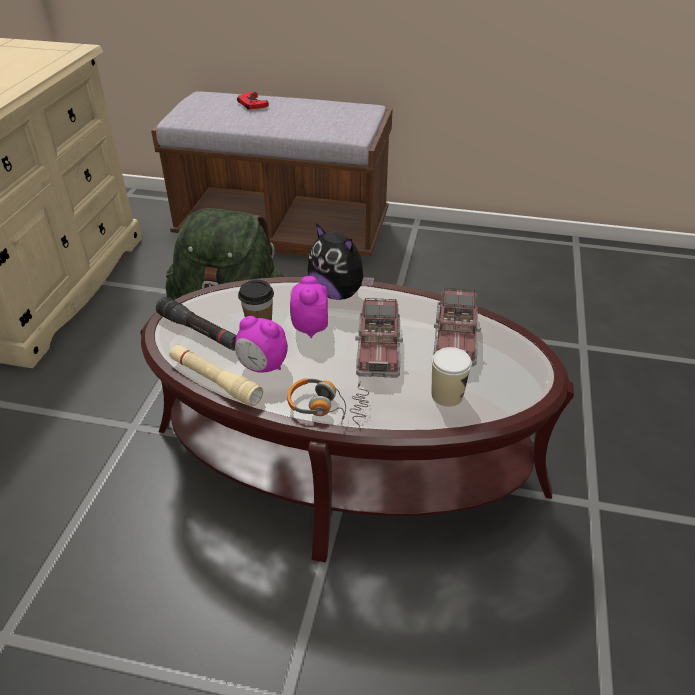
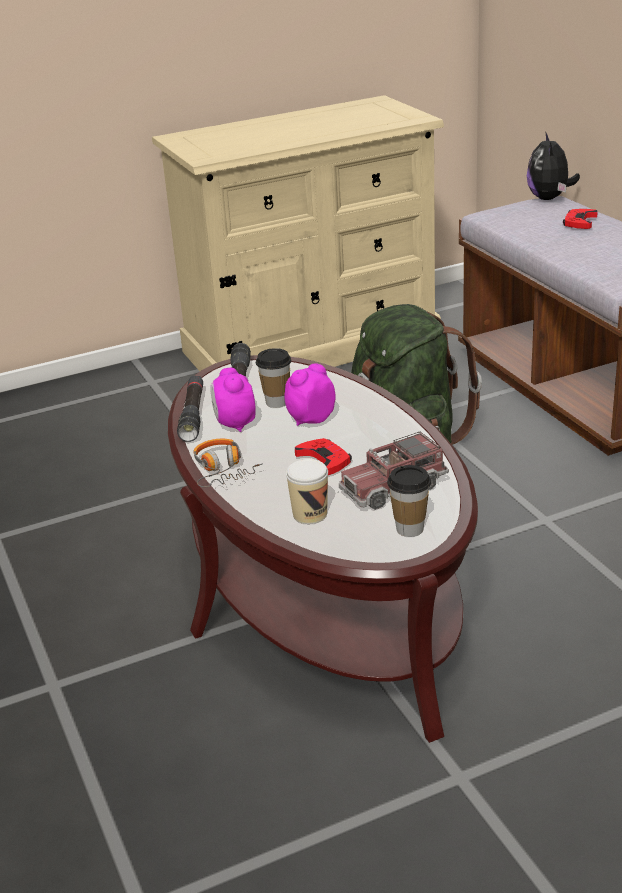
camera: 55 degrees right, 10 degrees down
beige flashlight [169,344,263,407] -> black flashlight [177,376,203,442]
plush toy [307,223,374,300] -> plush toy moved to [527,131,580,200]
toy truck [356,298,403,378] -> red game controller [295,438,352,475]
none -> cup [387,465,431,537]

